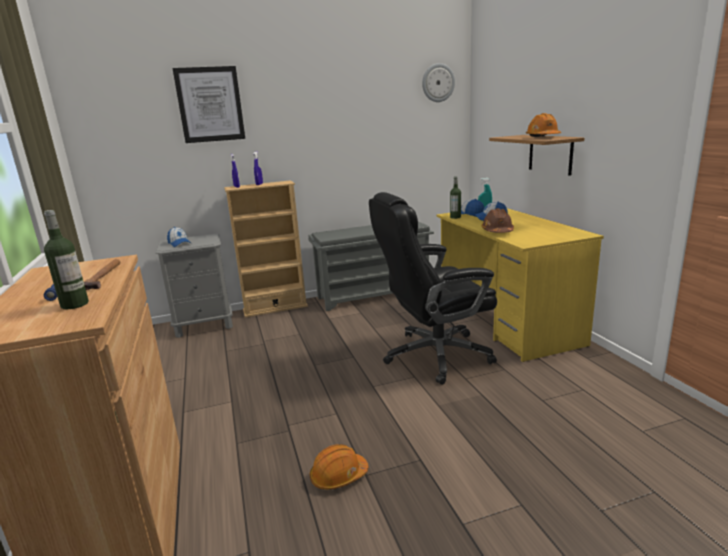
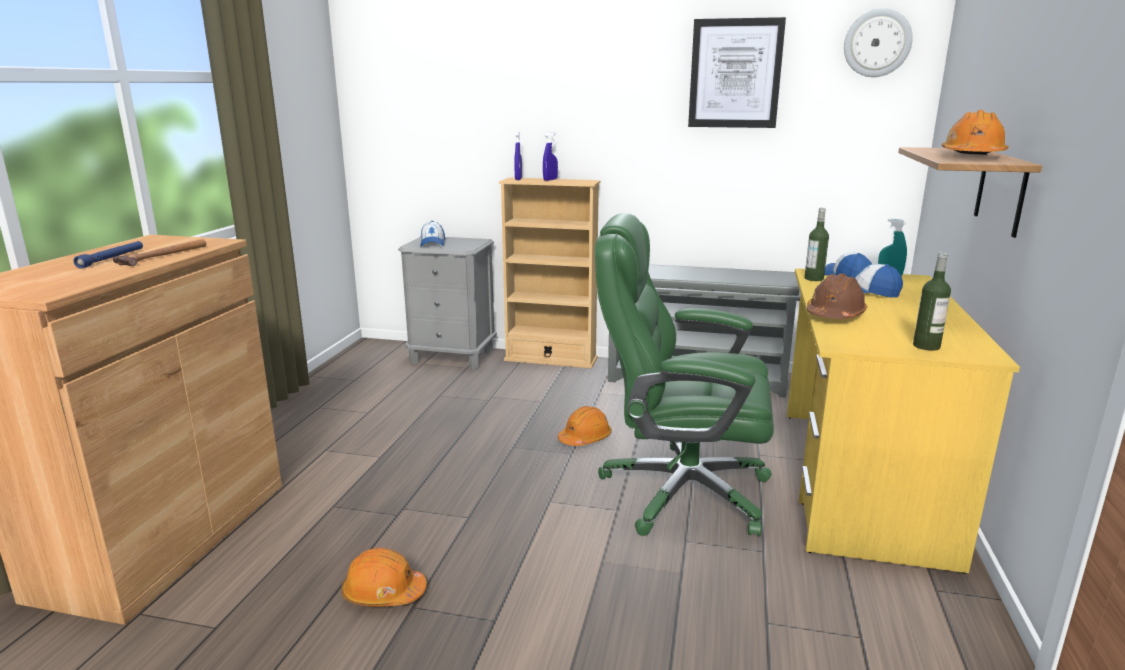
camera: 30 degrees right, 0 degrees up
bottle [44,210,89,309] -> bottle moved to [913,252,951,351]
picture [173,66,245,143] -> picture moved to [688,17,786,128]
black office chair [369,192,497,385] -> green office chair [595,213,774,536]
none -> orange hard hat [558,406,612,446]

